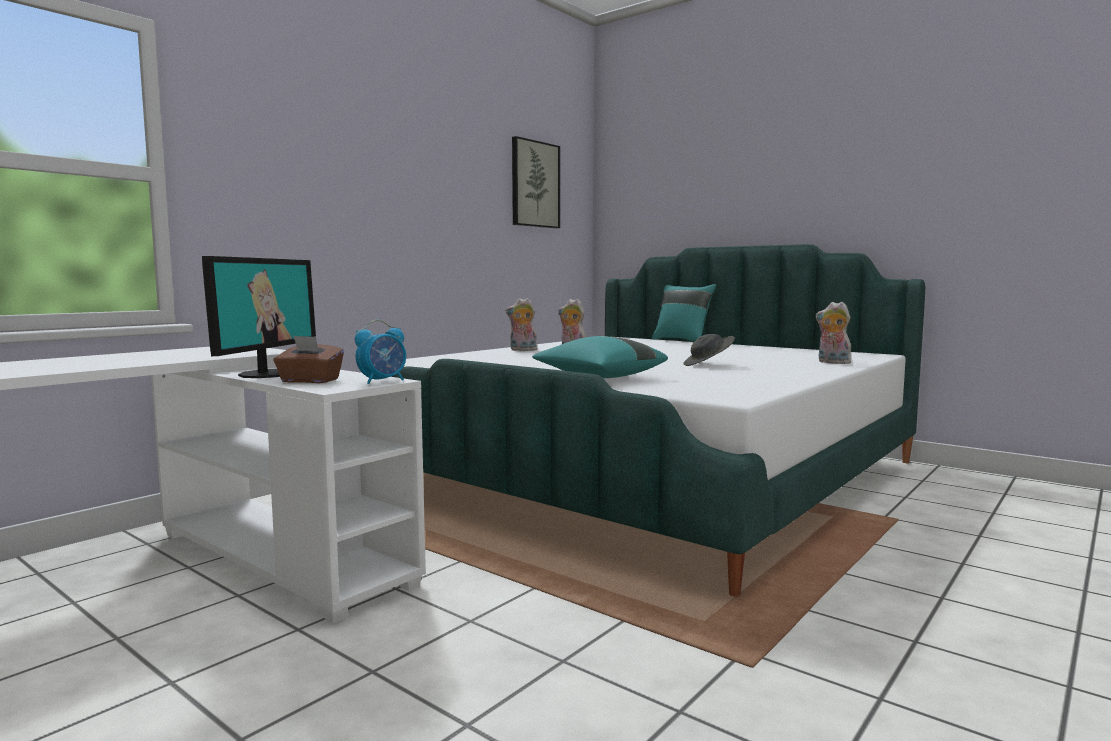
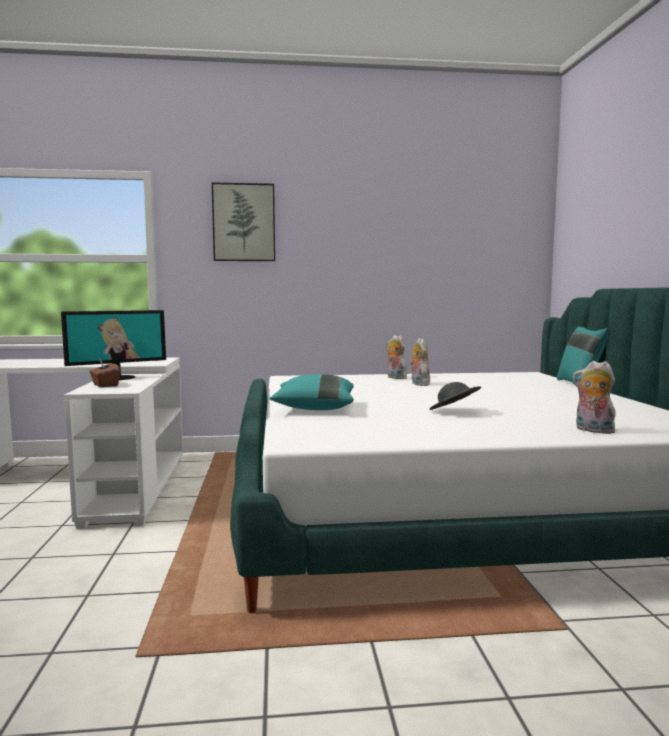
camera: 45 degrees right, 0 degrees up
alarm clock [355,320,406,384] -> none
picture [512,136,560,228] -> picture moved to [212,182,275,261]
plush toy [815,302,853,364] -> plush toy turned 45 degrees counterclockwise [573,361,616,434]

